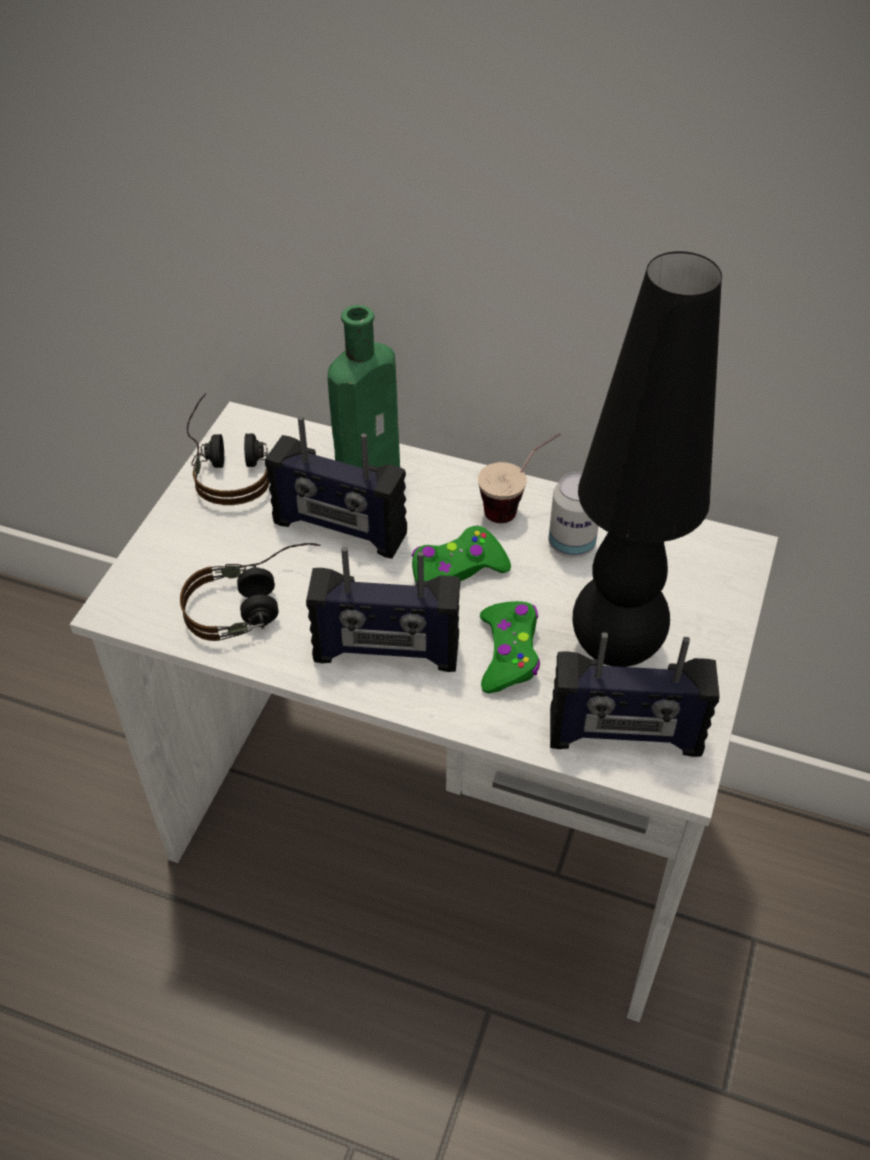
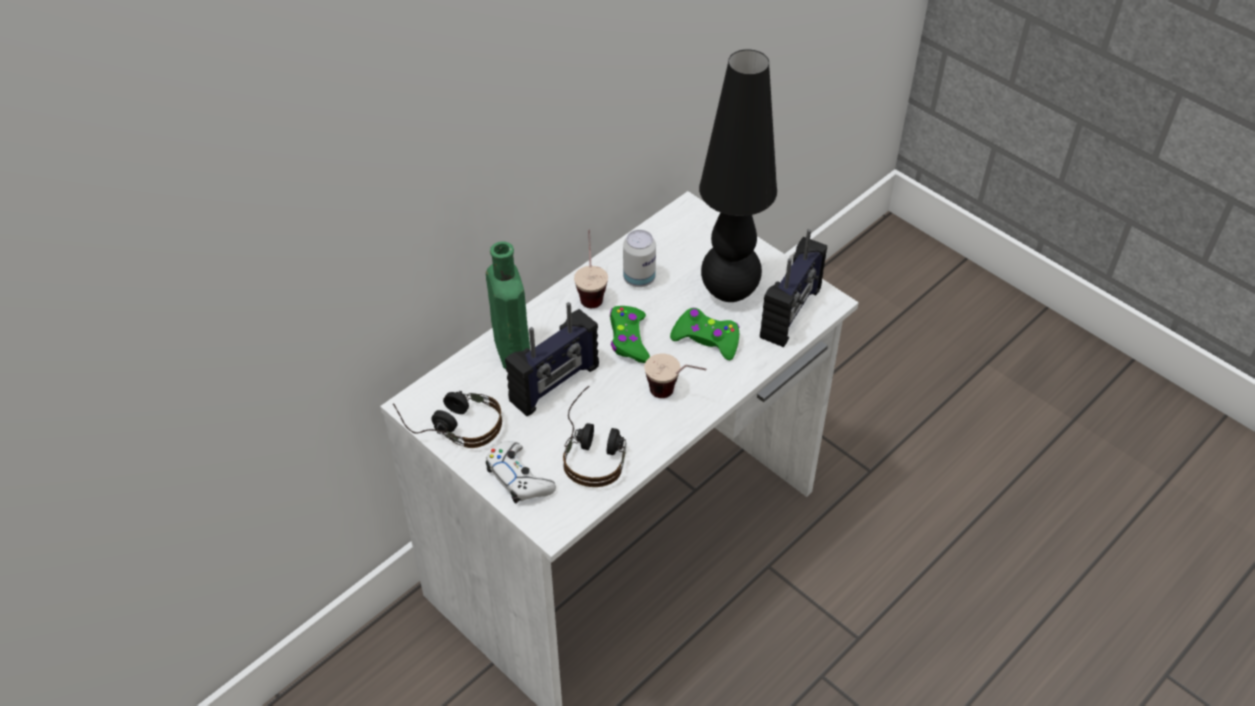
camera: 65 degrees left, 0 degrees up
radio [306,547,460,672] -> cup [644,353,706,398]
none -> white game controller [486,441,556,504]

